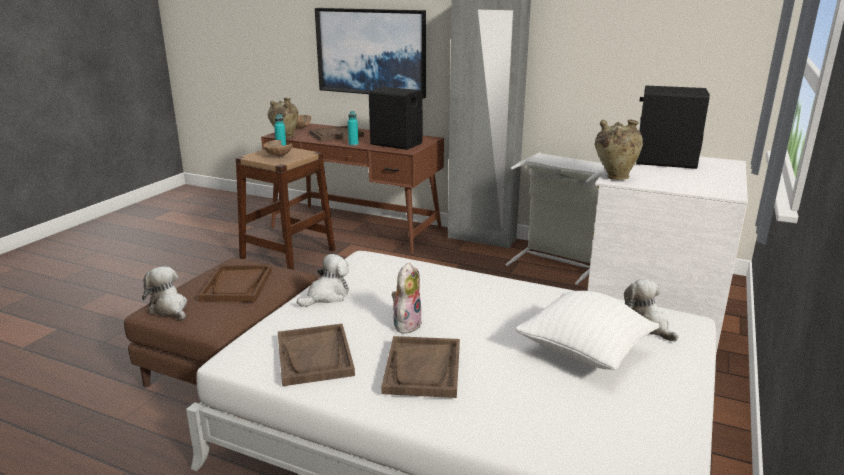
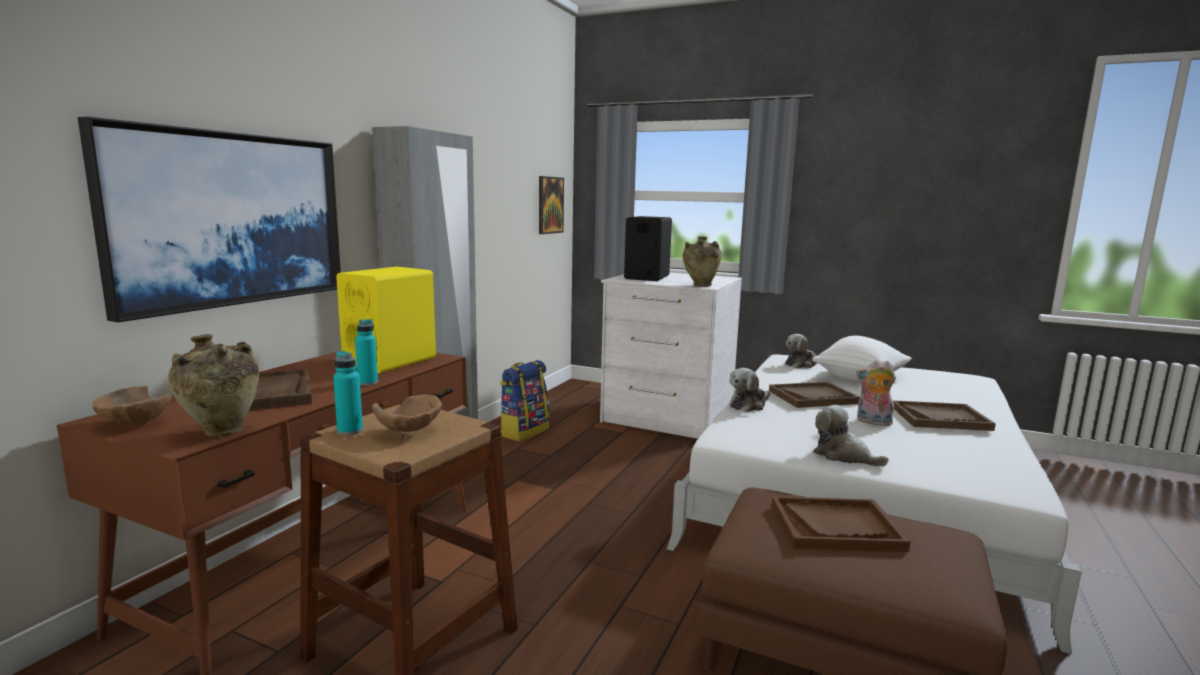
camera: 90 degrees left, 10 degrees down
plush toy [142,266,187,320] -> plush toy moved to [729,368,771,412]
brown tray [278,324,355,386] -> brown tray moved to [769,382,860,408]
black speaker [369,87,423,150] -> yellow speaker [336,267,436,374]
grey laundry basket [505,152,605,285] -> backpack [500,360,549,441]
none -> picture [539,176,564,234]

